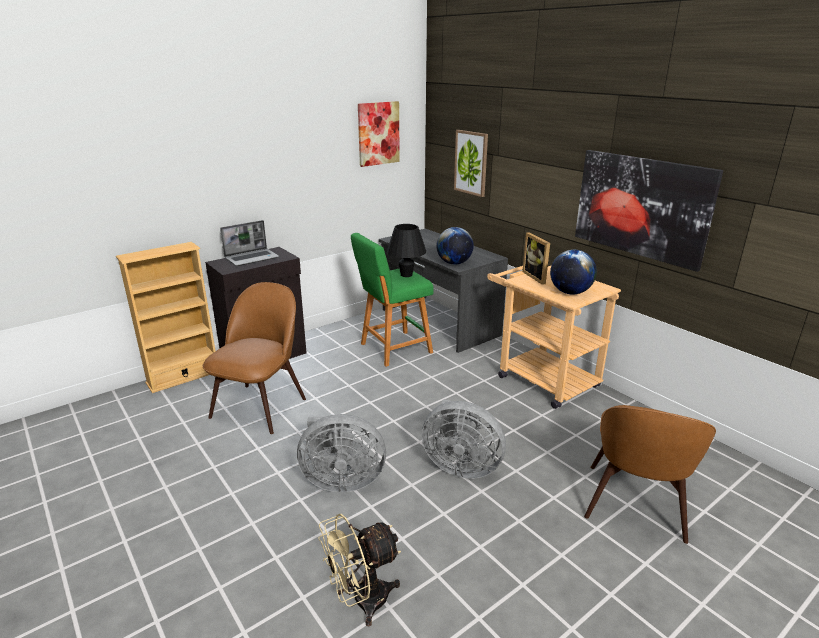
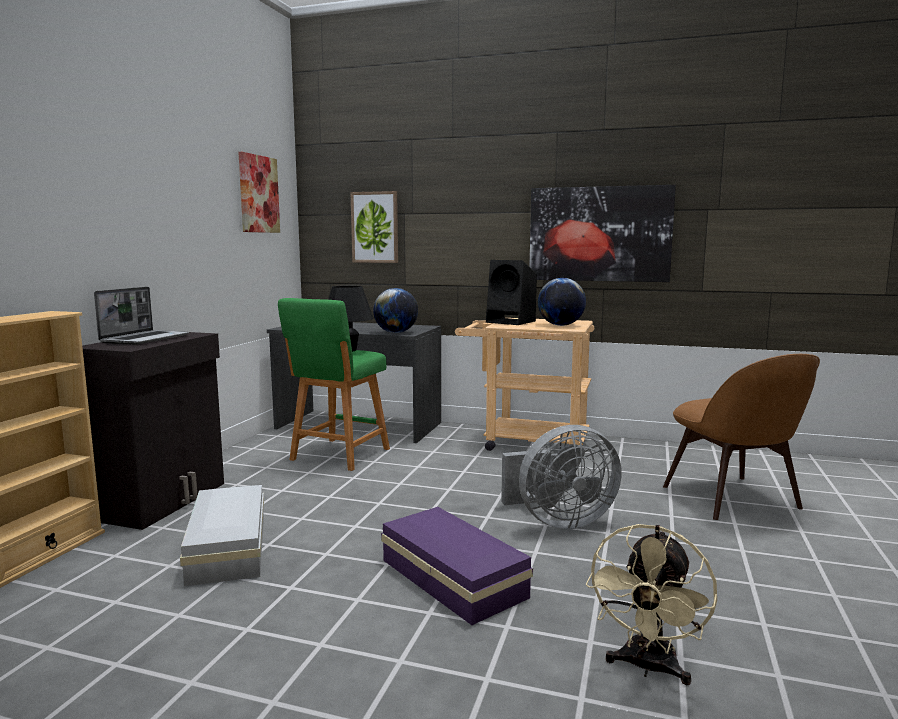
camera: 35 degrees left, 15 degrees down
brown chair [203,282,306,434] -> white storage box [180,485,264,586]
grey fan [297,414,386,492] -> purple storage box [381,507,533,625]
picture frame [522,232,550,285] -> black speaker [486,260,537,325]

